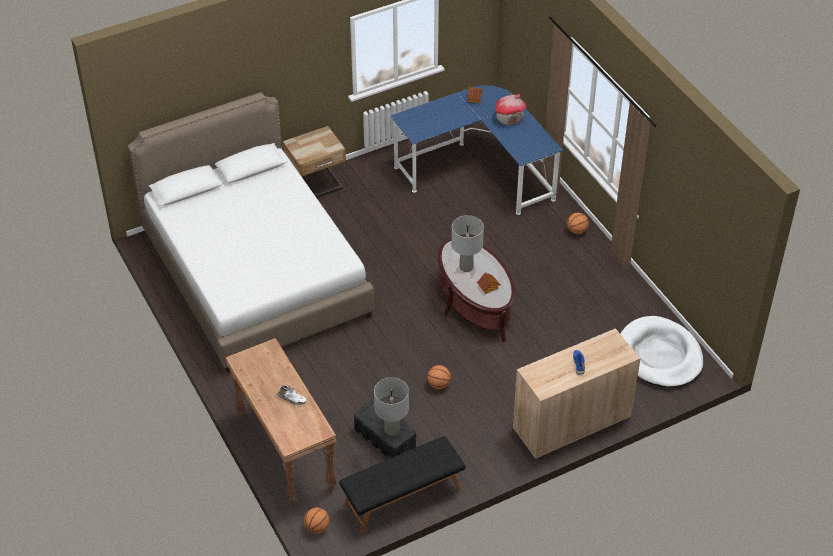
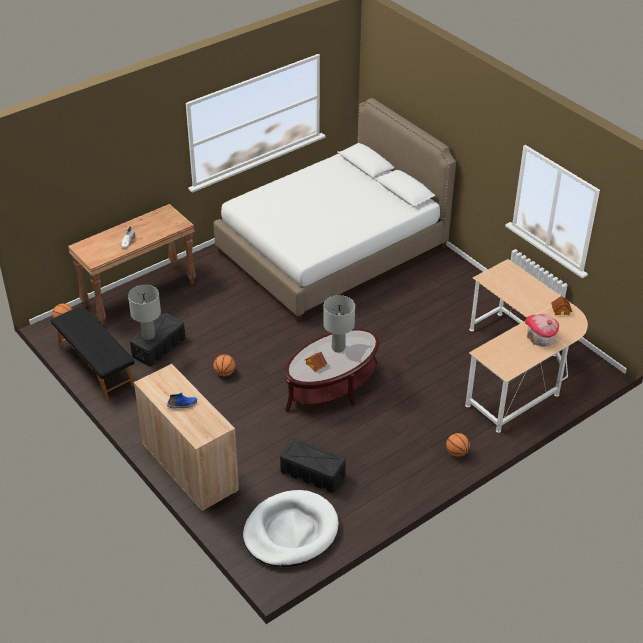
camera: 80 degrees right, 5 degrees down
beige nightstand [283,126,346,198] -> none
blue desk [390,85,563,215] -> beige desk [465,259,588,433]
none -> black storage box [280,438,346,493]

